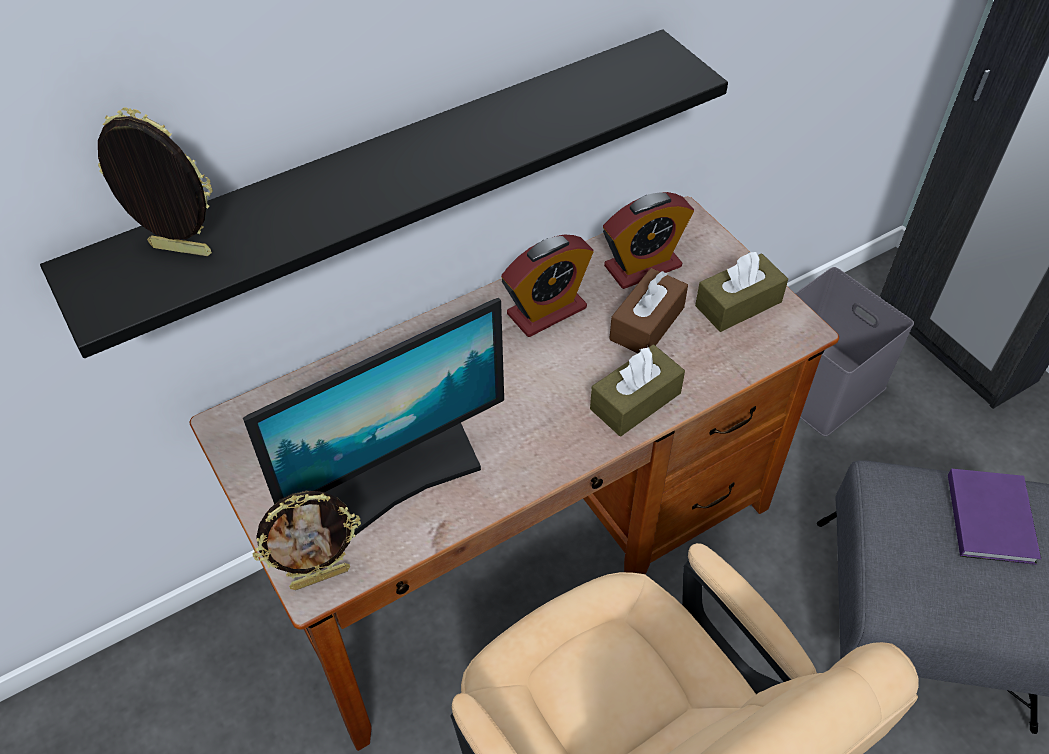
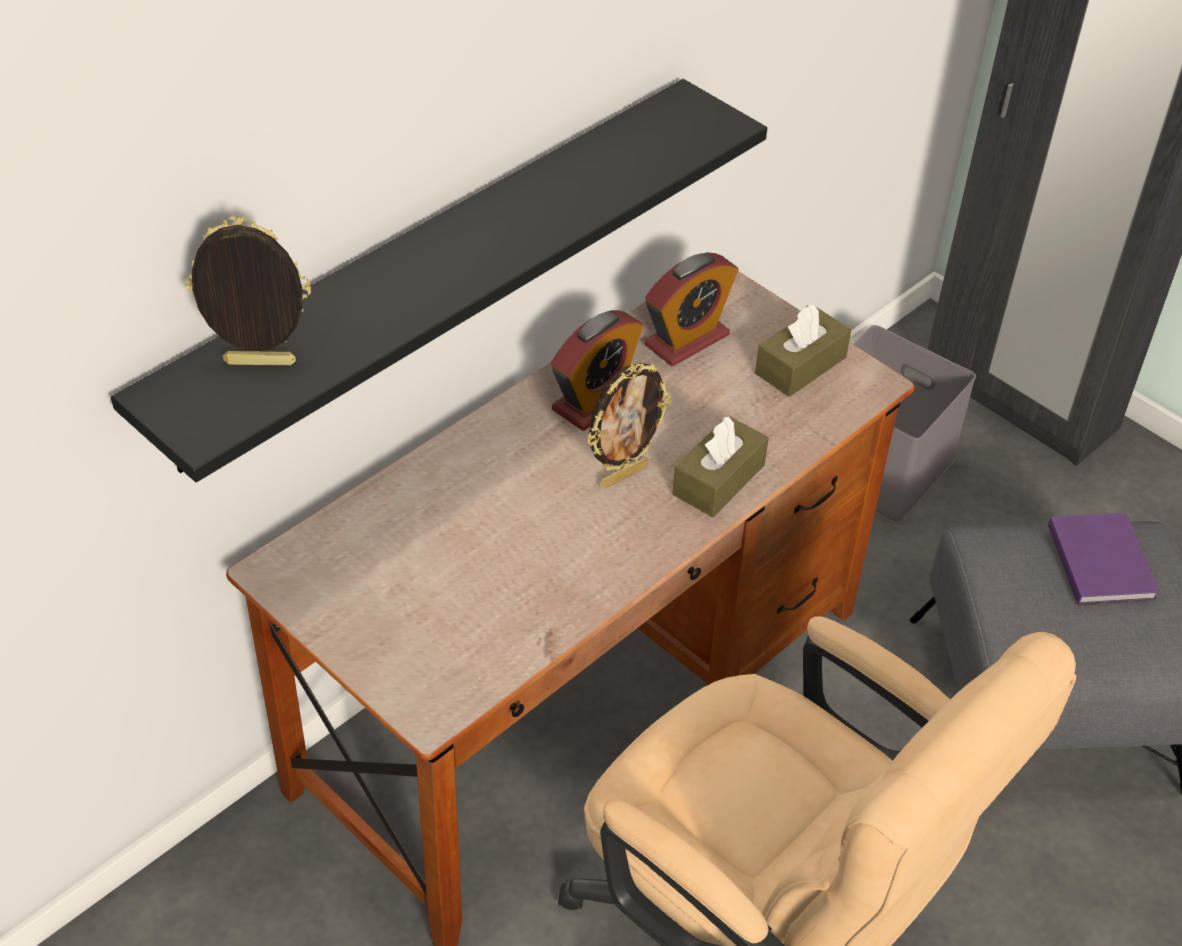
camera: 15 degrees left, 5 degrees down
monitor [243,298,504,538] -> none
picture frame [253,491,361,590] -> picture frame moved to [587,363,671,489]
brown tissue box [609,268,688,353] -> none

